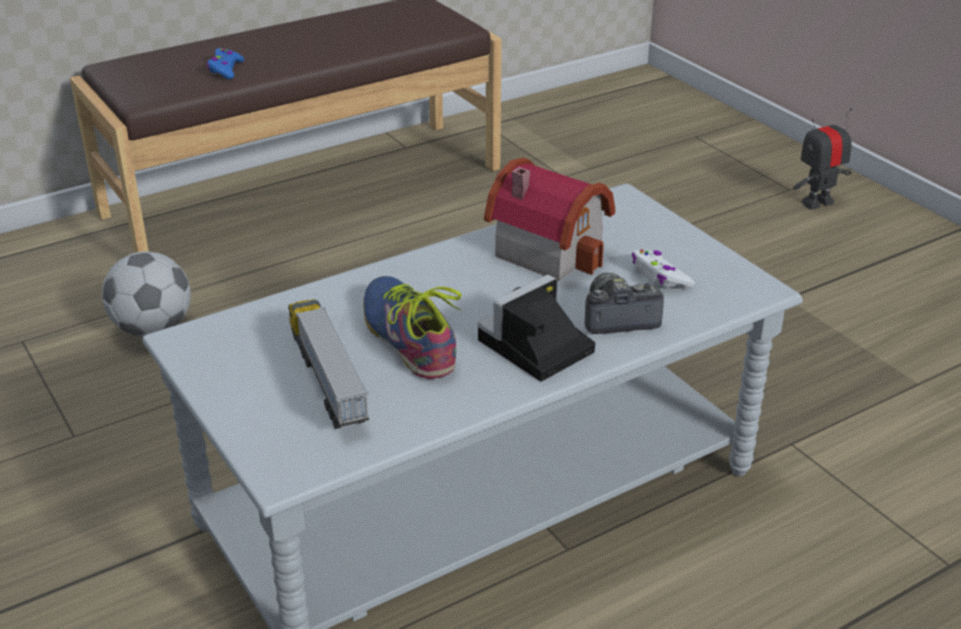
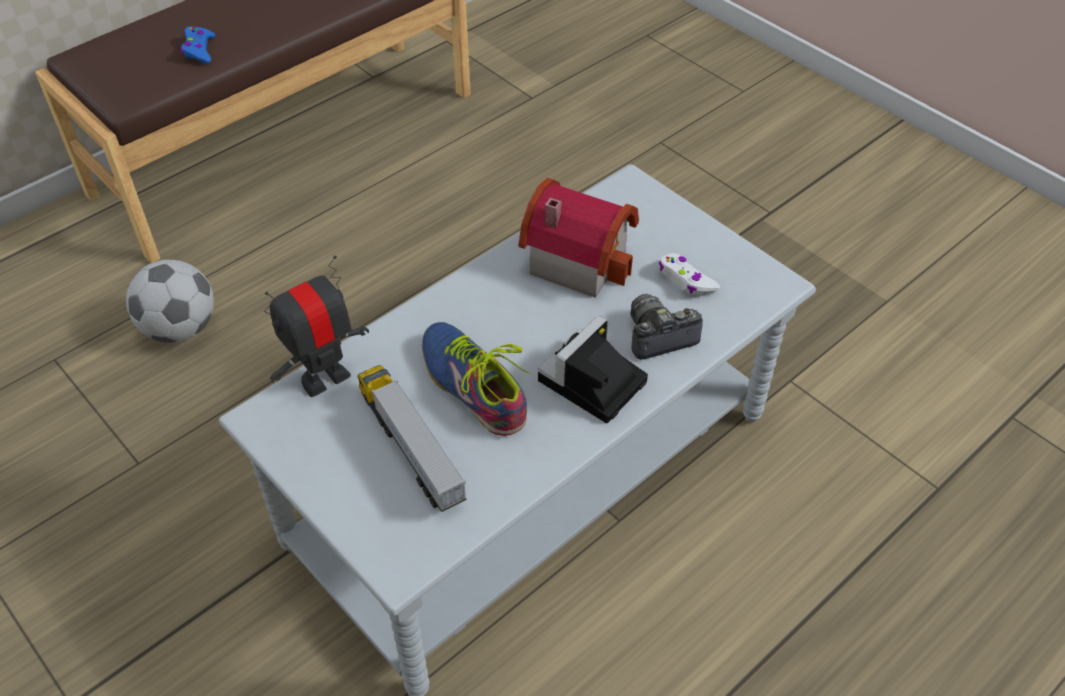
camera: 10 degrees left, 15 degrees up
toy robot [793,108,852,210] -> toy robot moved to [265,256,369,397]

